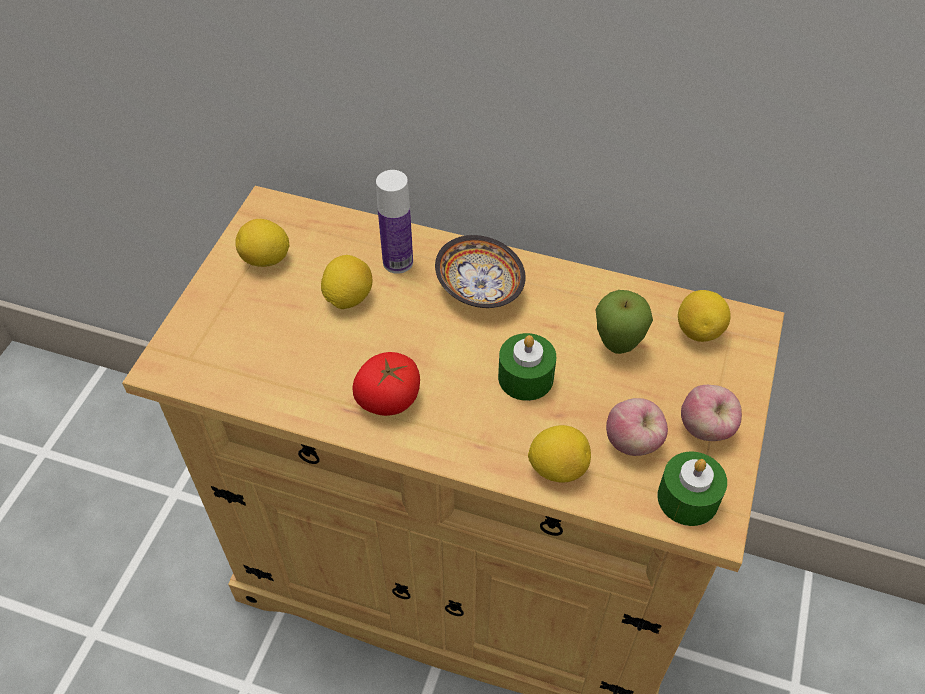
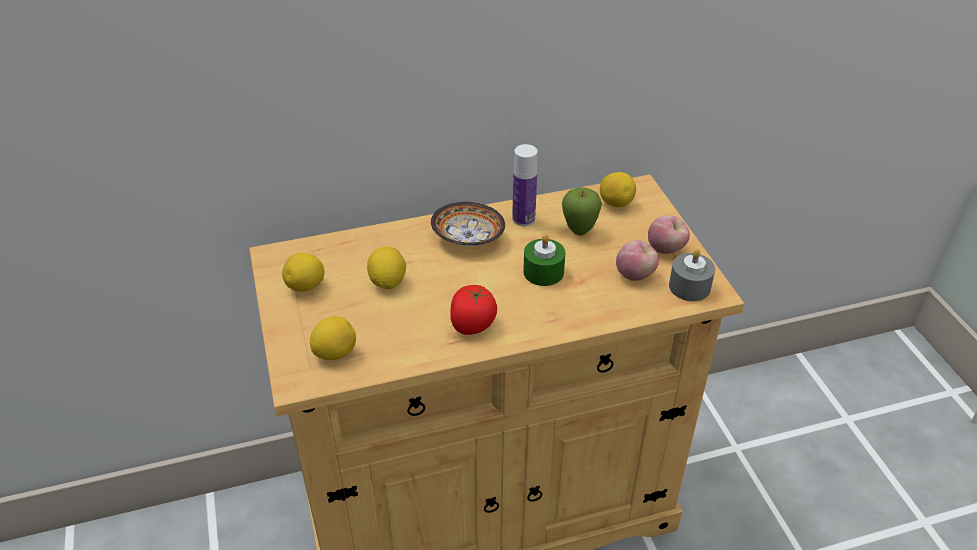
camera: 35 degrees left, 10 degrees down
bottle [376,170,413,274] -> bottle moved to [512,144,538,226]
lemon [528,425,591,482] -> lemon moved to [310,316,356,360]
green candle [657,451,727,526] -> grey candle [669,249,715,301]

